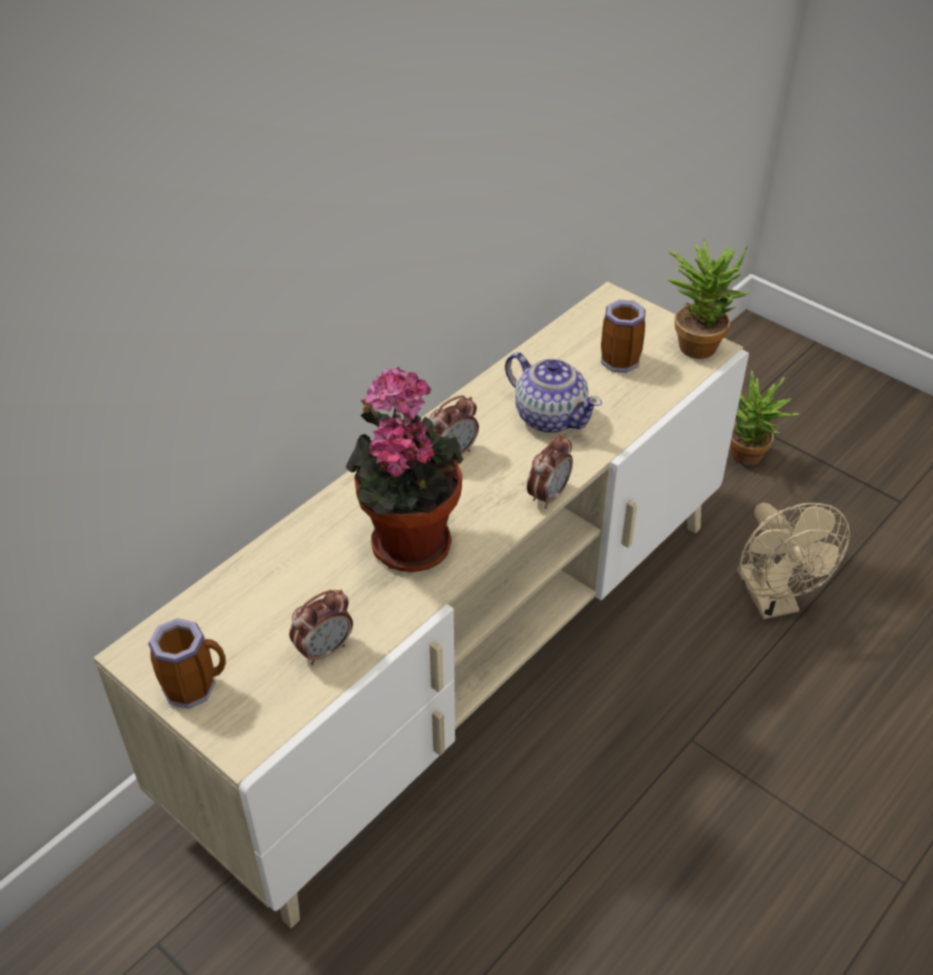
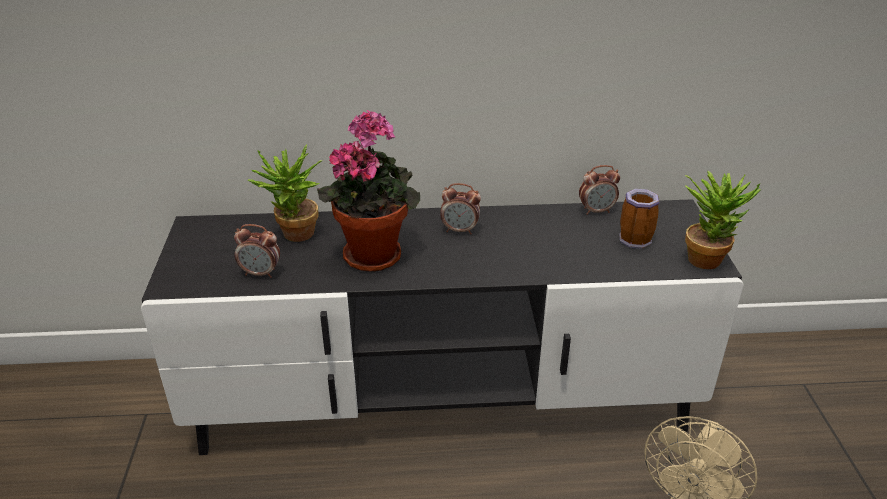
camera: 45 degrees right, 10 degrees down
beige tv stand [94,282,749,928] -> black tv stand [141,199,743,455]
mug [148,618,226,709] -> none
teapot [505,352,602,433] -> none
alarm clock [527,434,573,509] -> alarm clock moved to [579,165,620,215]
potted plant [730,371,800,466] -> potted plant moved to [247,144,323,242]

